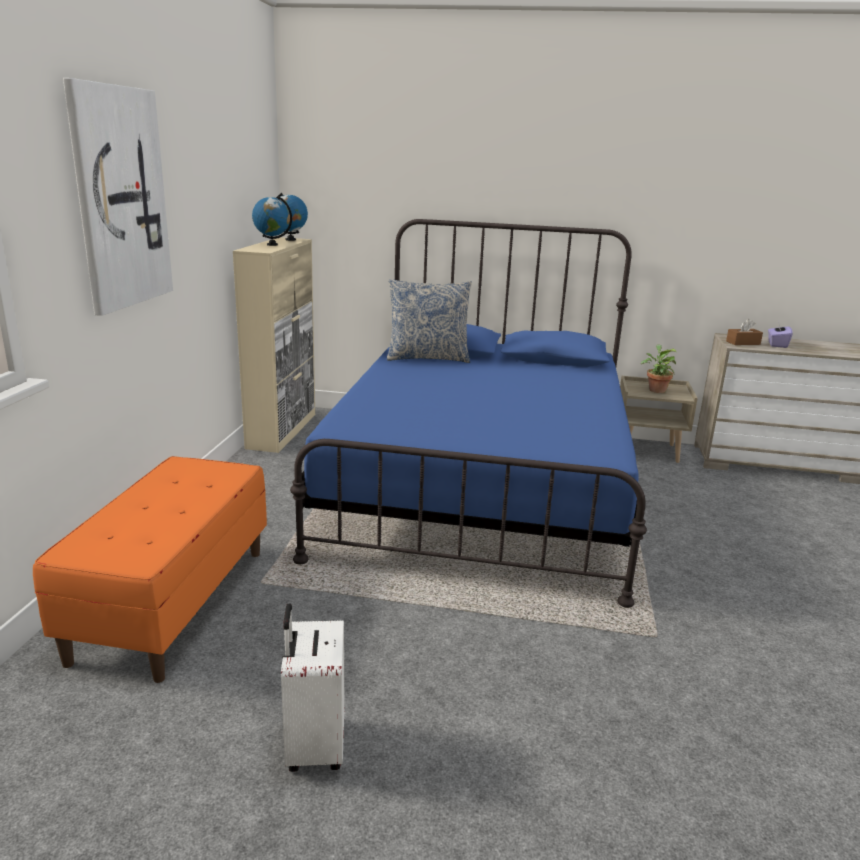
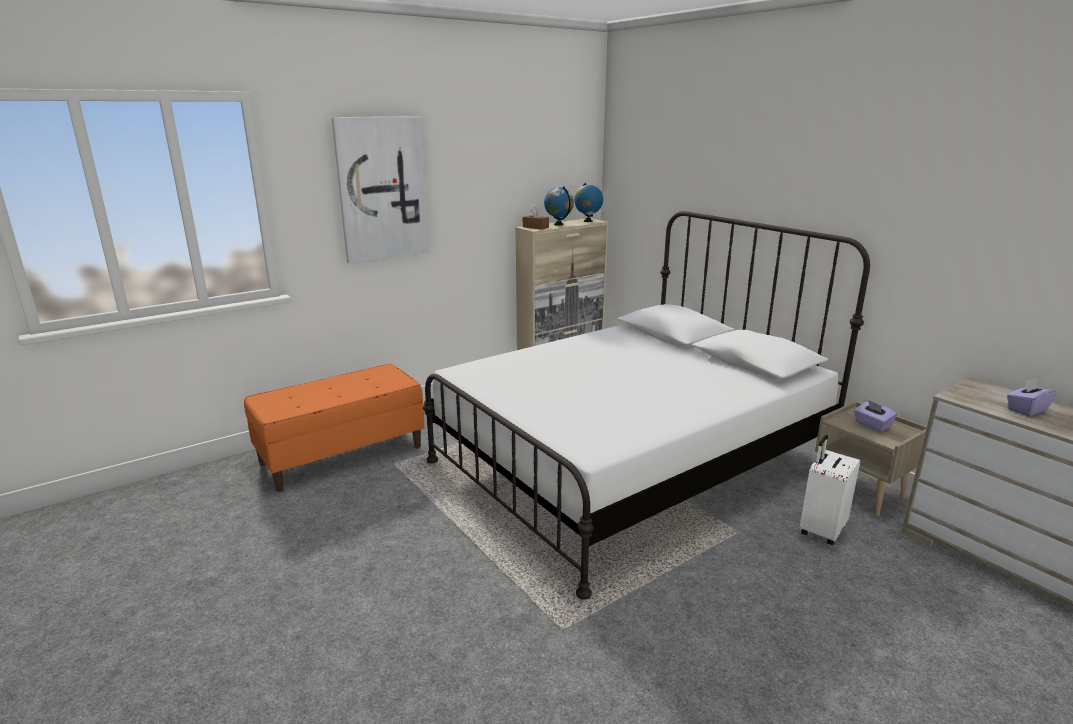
camera: 45 degrees right, 0 degrees up
white suitcase [281,603,344,772] -> white suitcase moved to [799,435,860,545]
blue bed [290,219,647,608] -> white bed [423,211,870,600]
pillow [387,279,472,363] -> none
potted plant [641,344,677,393] -> purple tissue box [854,400,897,432]
brown tissue box [726,319,763,345] -> brown tissue box moved to [523,207,549,230]

